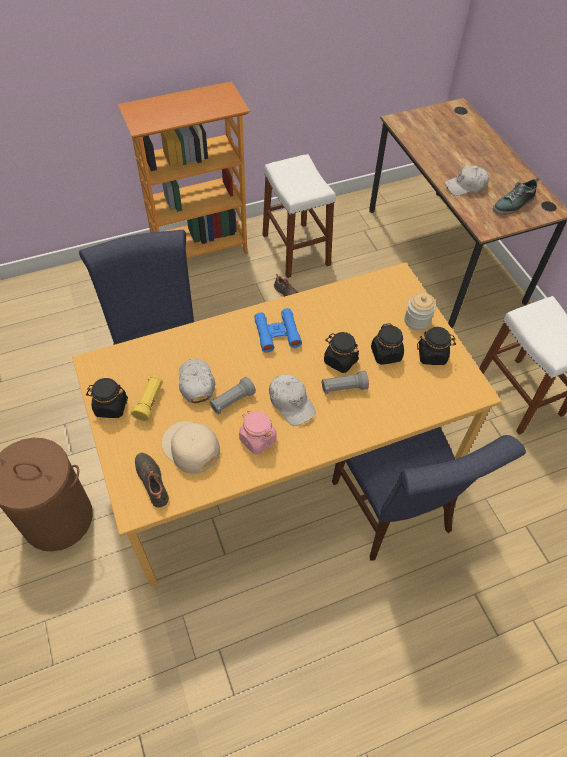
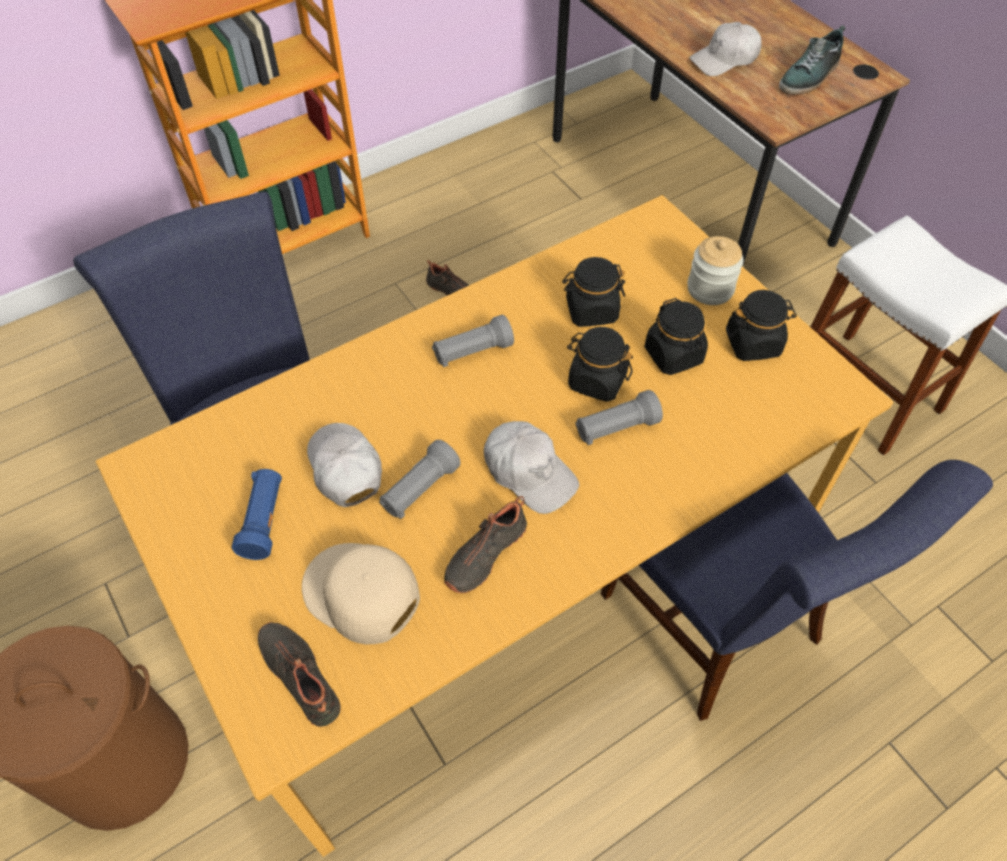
camera: 10 degrees left, 0 degrees up
black jar [86,378,128,418] -> black jar moved to [562,257,625,327]
yellow flashlight [131,376,163,422] -> blue flashlight [232,469,282,560]
pink jar [239,410,276,455] -> black shoe [444,496,527,593]
blue binoculars [254,308,302,352] -> grey flashlight [432,315,514,367]
white stool [263,154,336,278] -> none

